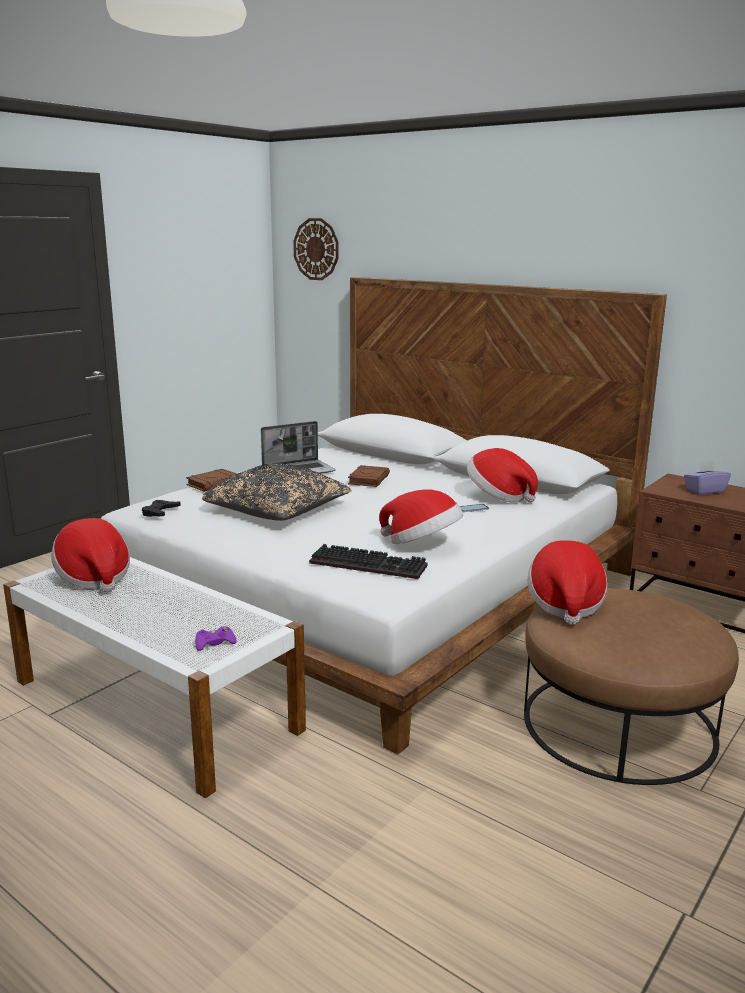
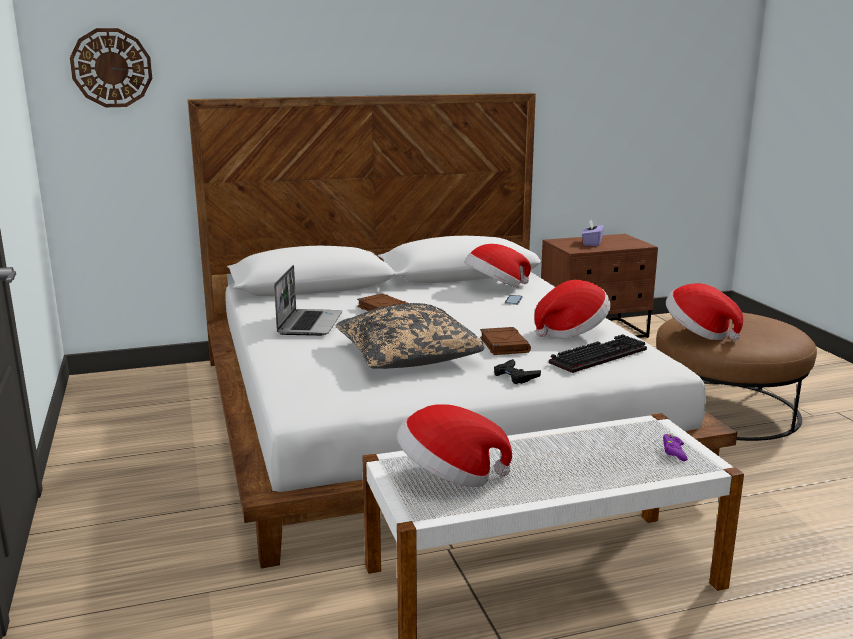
camera: 55 degrees left, 0 degrees up
black game controller [142,500,181,517] -> black game controller moved to [494,359,541,384]
brown book [186,469,237,491] -> brown book moved to [480,327,531,355]

